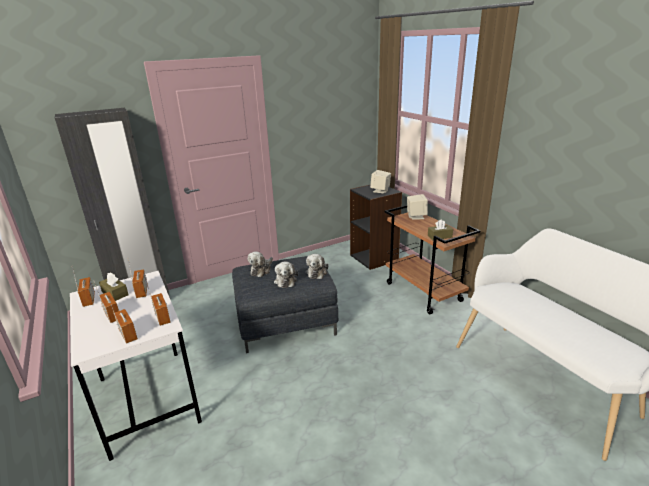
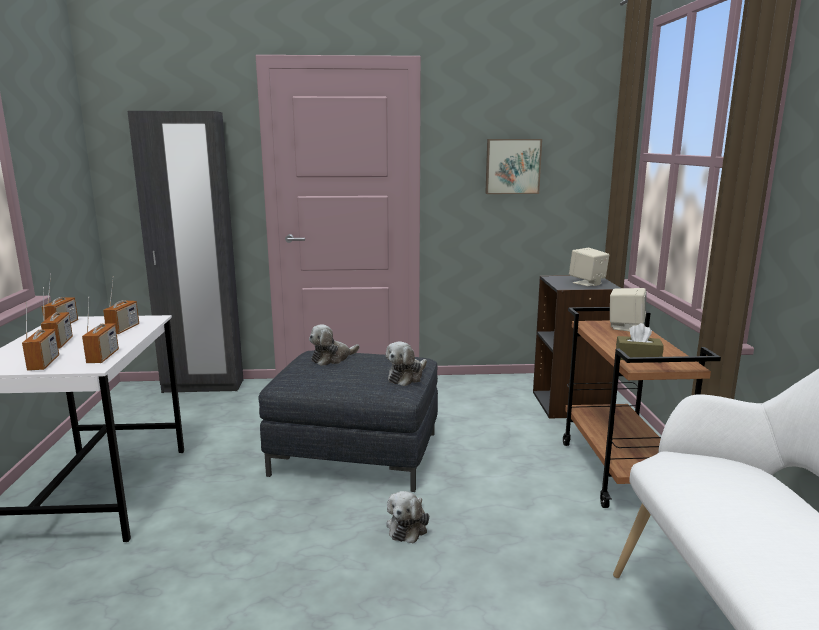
camera: 25 degrees right, 10 degrees down
brown tissue box [99,273,129,301] -> none
plush toy [274,262,298,288] -> plush toy moved to [386,491,429,543]
none -> picture [485,139,542,194]

